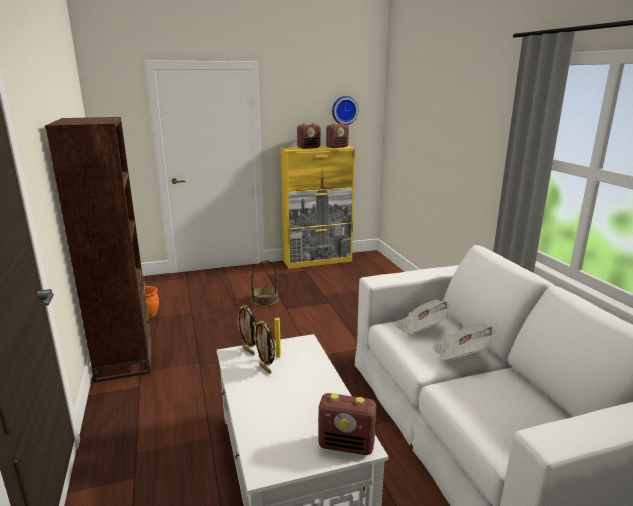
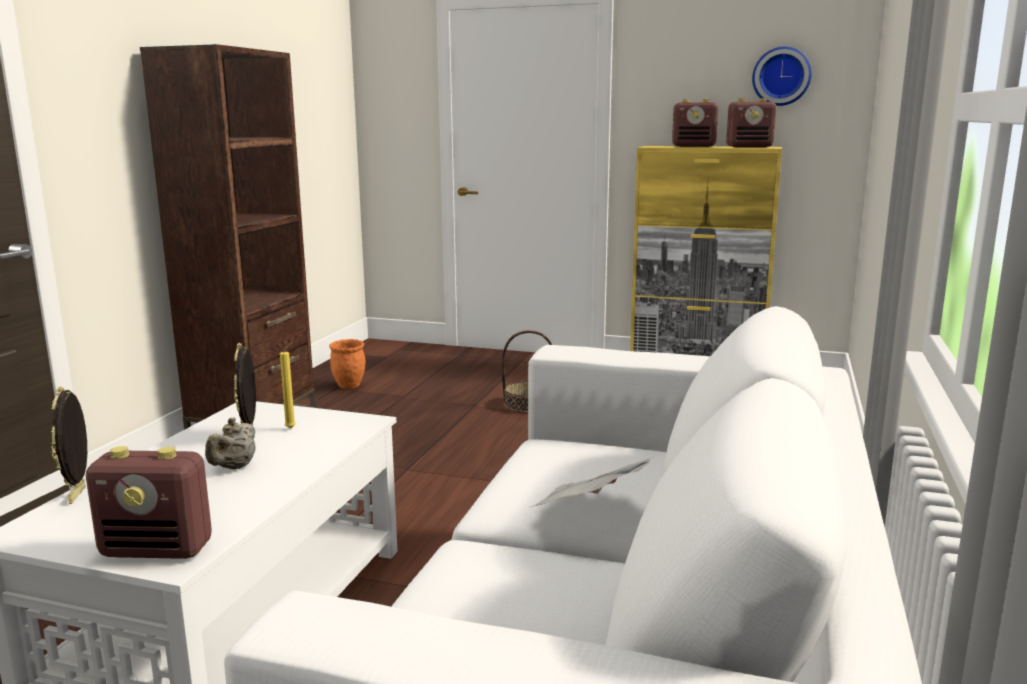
camera: 35 degrees right, 5 degrees down
picture frame [237,305,257,355] -> picture frame moved to [51,386,87,504]
radio [318,393,376,455] -> radio turned 45 degrees counterclockwise [86,446,212,559]
newspaper [395,299,450,335] -> none
none -> beige teapot [205,417,256,469]

